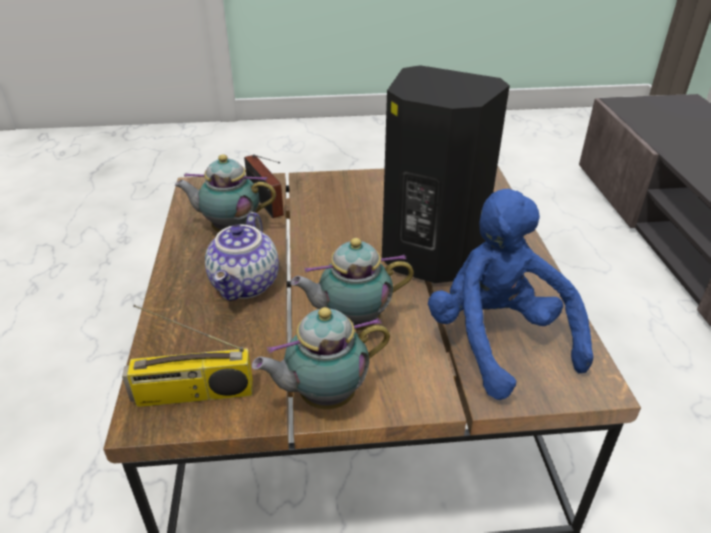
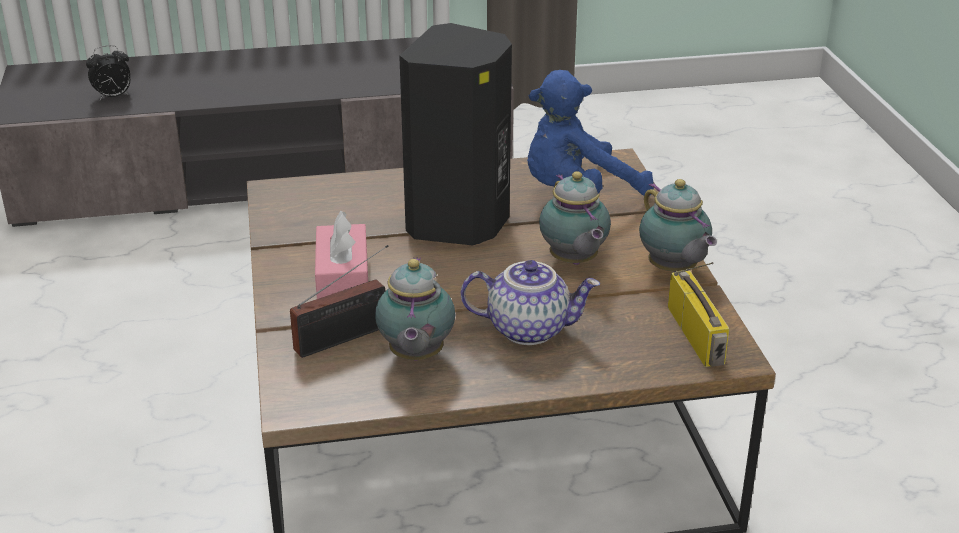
camera: 95 degrees left, 5 degrees down
none -> alarm clock [86,45,130,100]
none -> pink tissue box [315,211,368,299]

